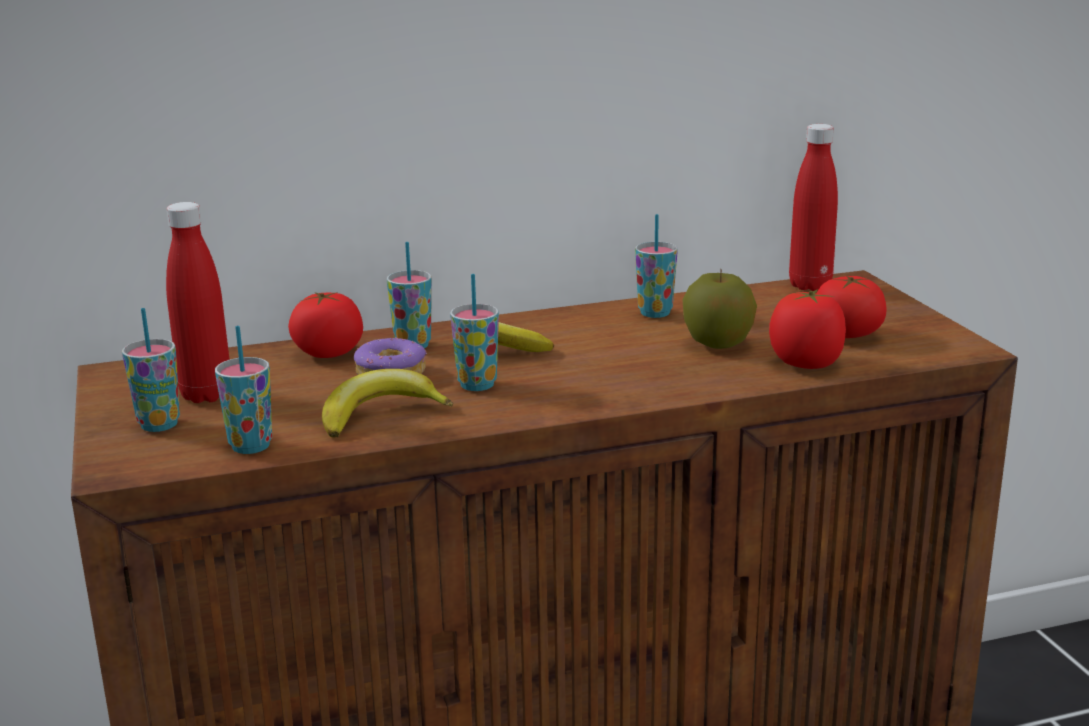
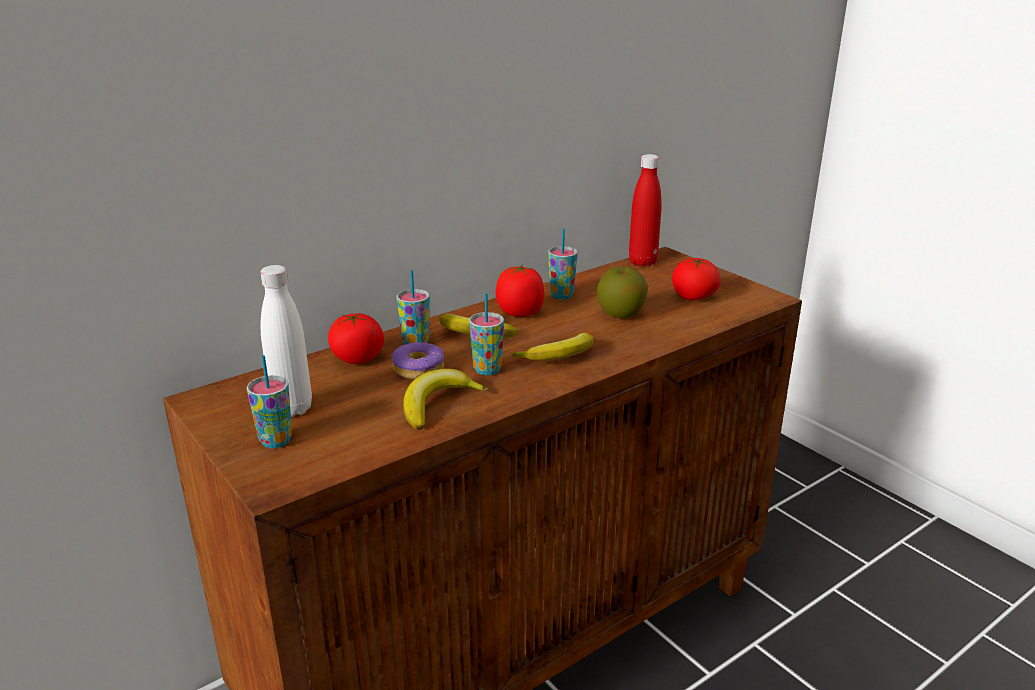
camera: 20 degrees left, 5 degrees up
red bottle [166,202,230,403] -> white bottle [260,265,312,417]
cup [215,326,272,454] -> none
tomato [769,289,846,369] -> tomato moved to [496,264,544,317]
none -> banana [511,333,593,361]

